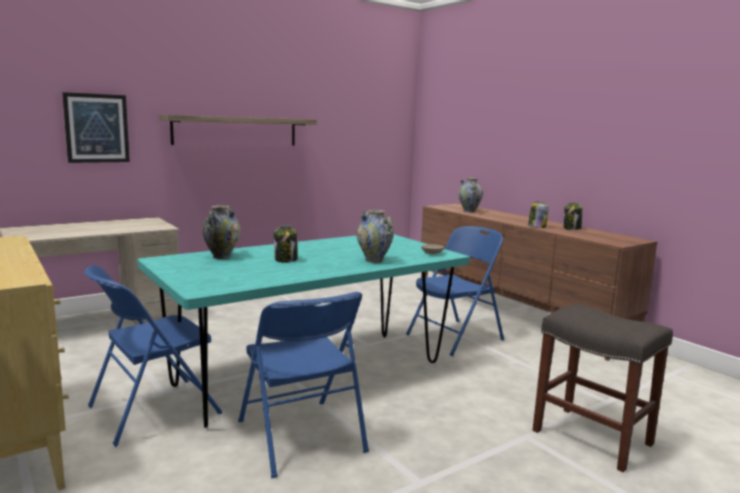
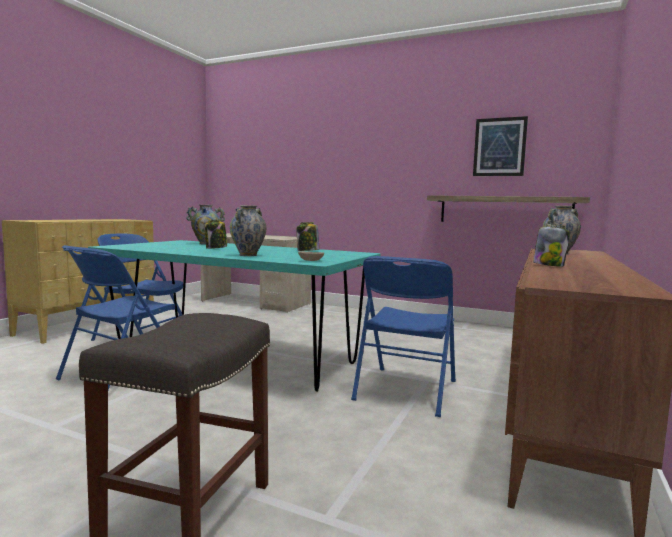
camera: 60 degrees right, 5 degrees down
picture [62,92,130,163] -> picture moved to [473,116,528,176]
shelf [158,115,317,145] -> shelf moved to [427,195,590,222]
blue chair [406,226,504,357] -> blue chair turned 90 degrees clockwise [351,256,456,417]
jar [564,202,582,230] -> jar moved to [297,222,319,251]

